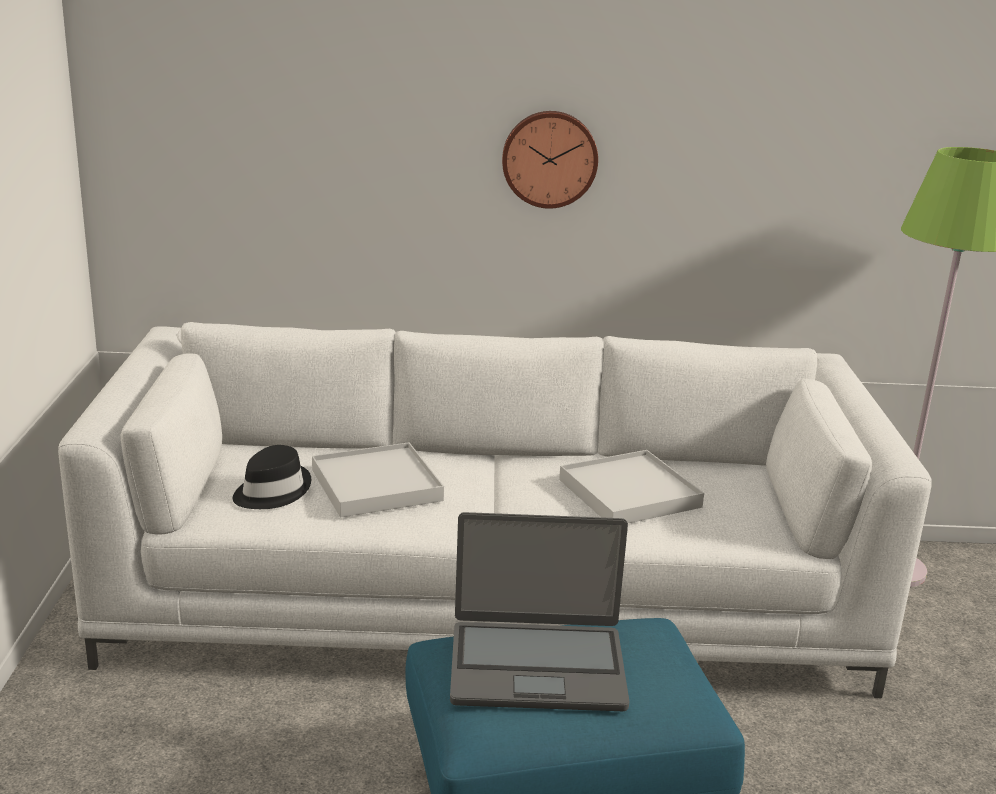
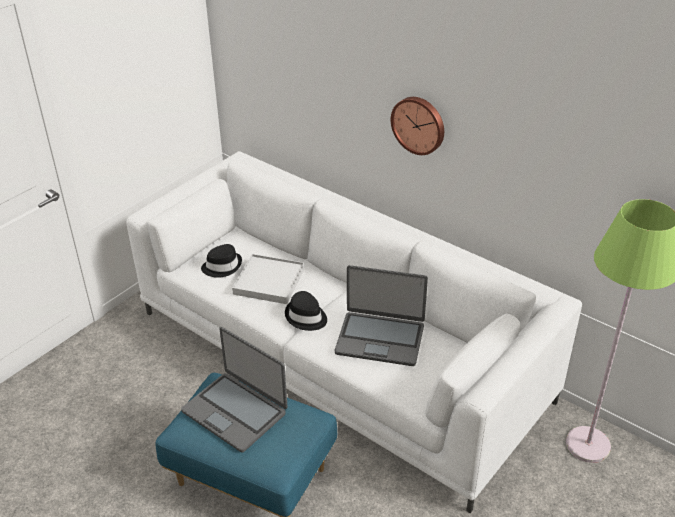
camera: 40 degrees right, 15 degrees up
white tray [559,450,704,523] -> laptop [335,265,428,366]
none -> black hat [285,291,327,331]

